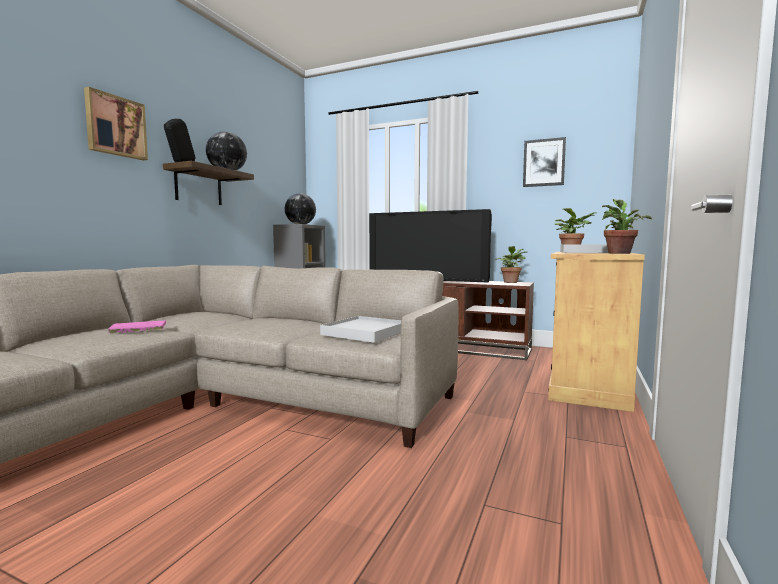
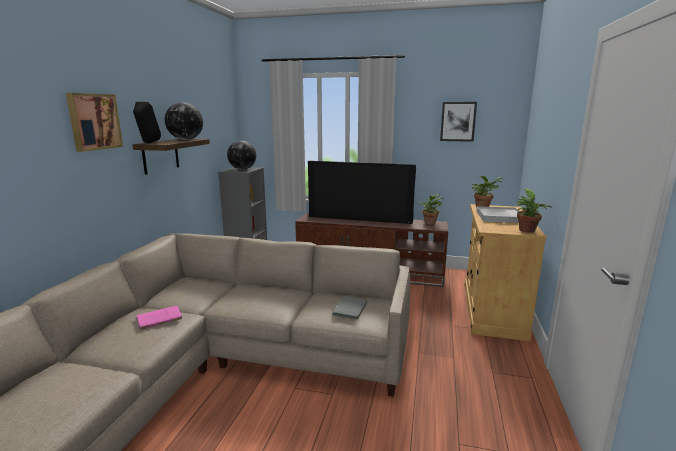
camera: 10 degrees left, 10 degrees up
white tray [320,316,401,343] -> grey book [332,296,368,320]

